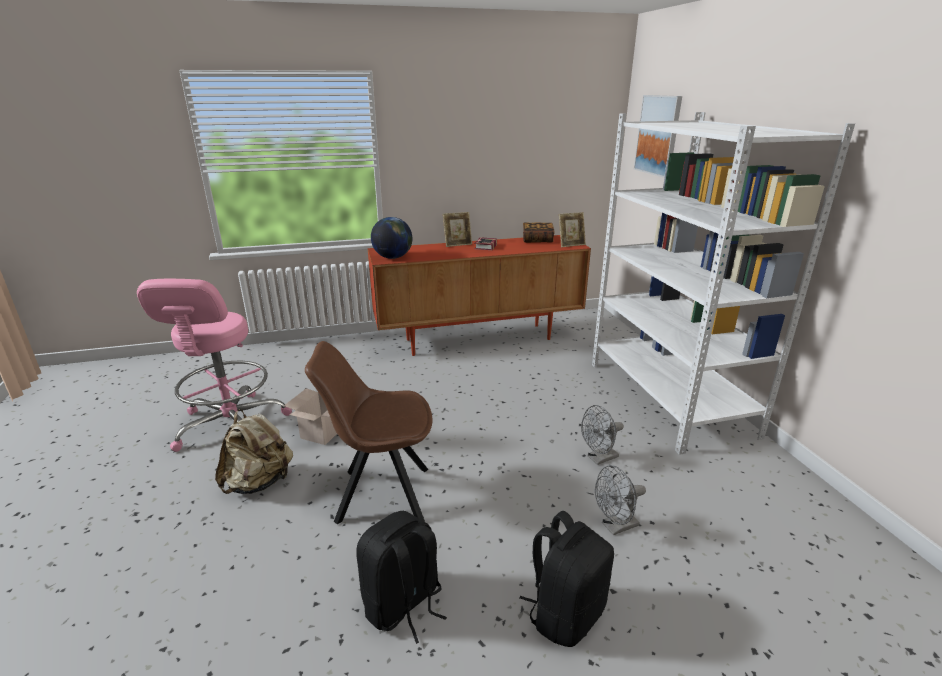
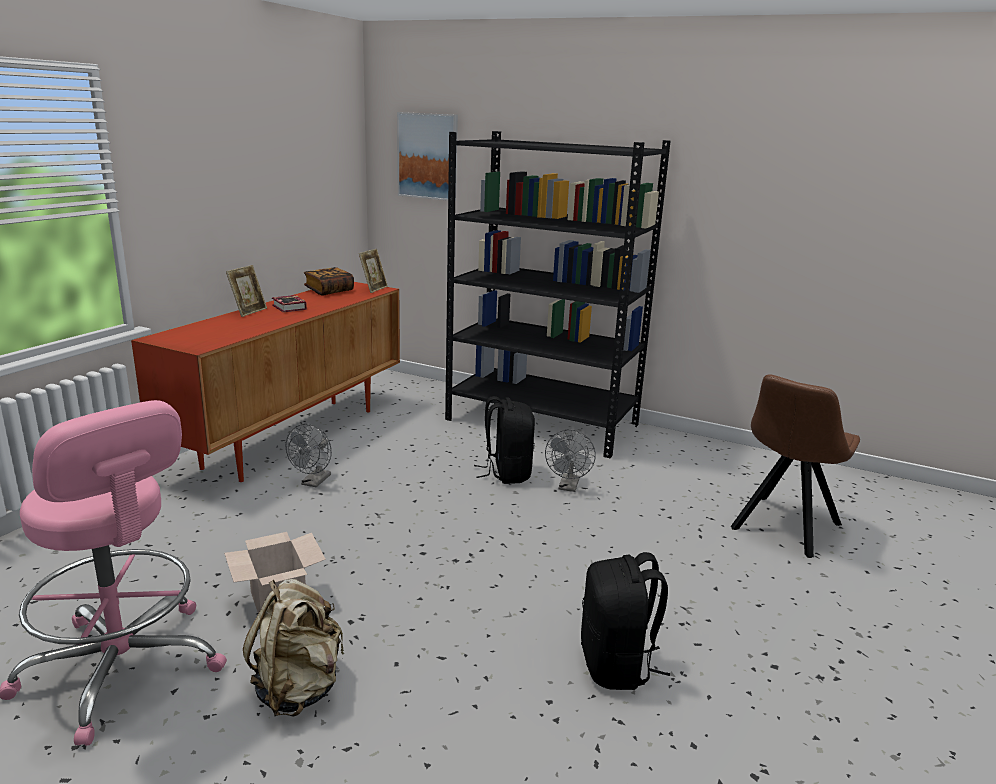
camera: 50 degrees left, 5 degrees down
brown chair [305,341,432,524] -> brown chair moved to [731,374,860,558]
globe [371,217,412,259] -> none
black backpack [519,511,614,647] -> black backpack moved to [474,396,535,484]
white bookcase [592,112,855,455] -> black bookcase [445,131,671,458]
grey fan [595,465,646,535] -> grey fan moved to [286,424,332,487]

